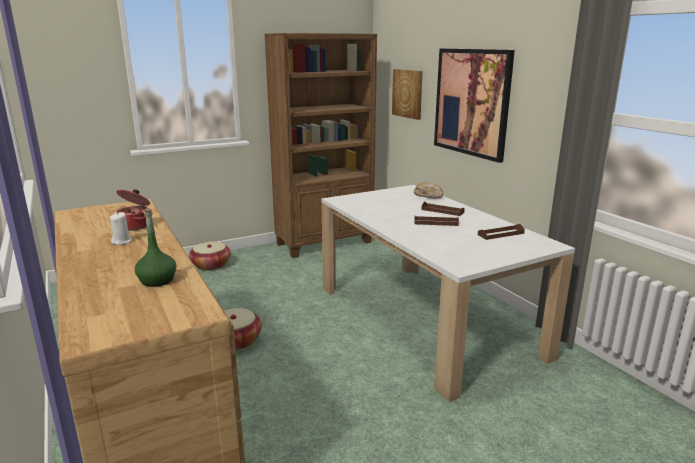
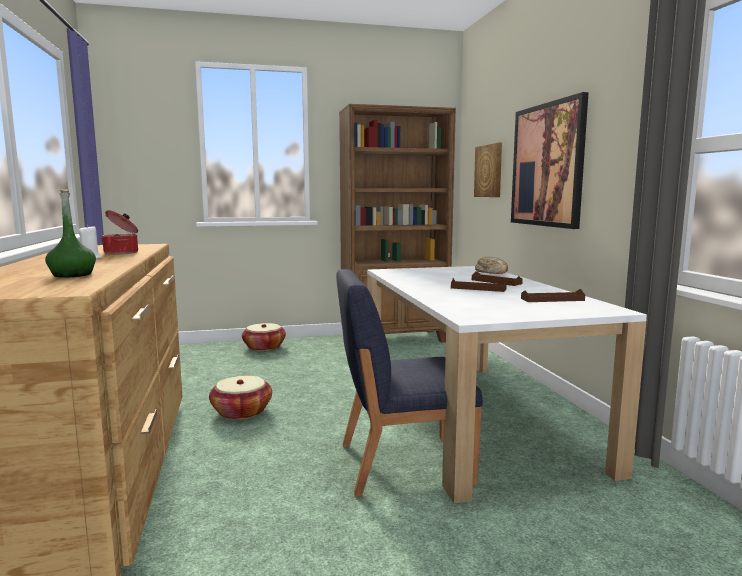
camera: 15 degrees right, 10 degrees down
none -> blue chair [336,269,483,497]

